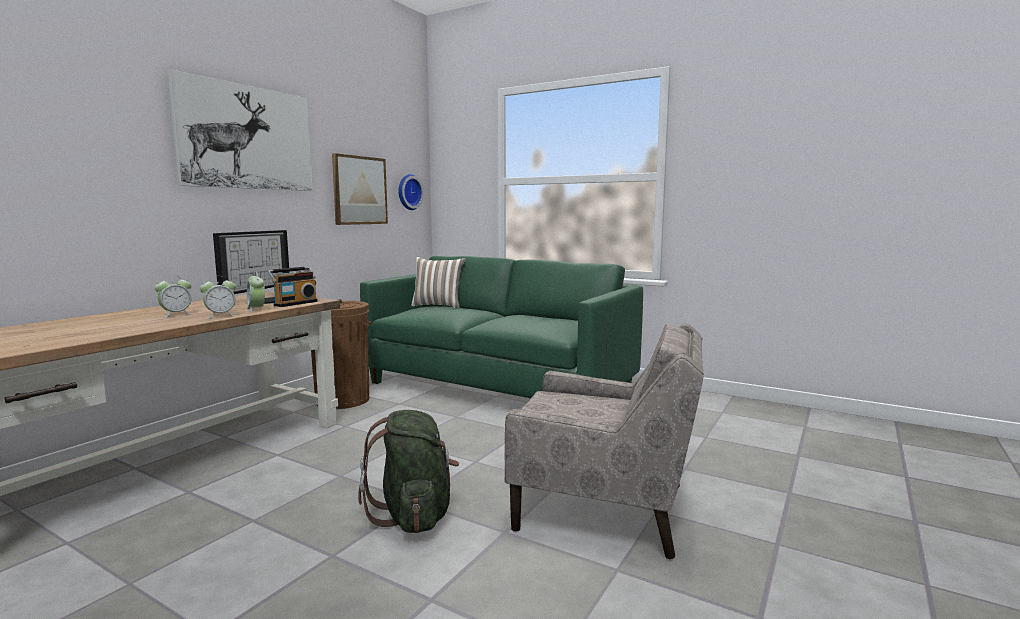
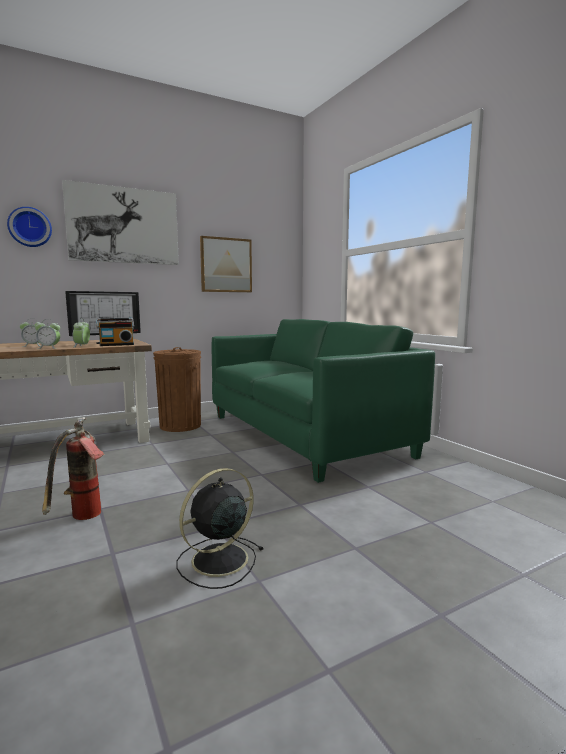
camera: 30 degrees right, 0 degrees up
green backpack [358,410,459,533] -> fire extinguisher [42,419,104,520]
wall clock [398,174,424,210] -> wall clock moved to [7,207,52,247]
pillow [411,257,466,309] -> none
beige armchair [505,323,704,559] -> black fan [177,468,263,589]

